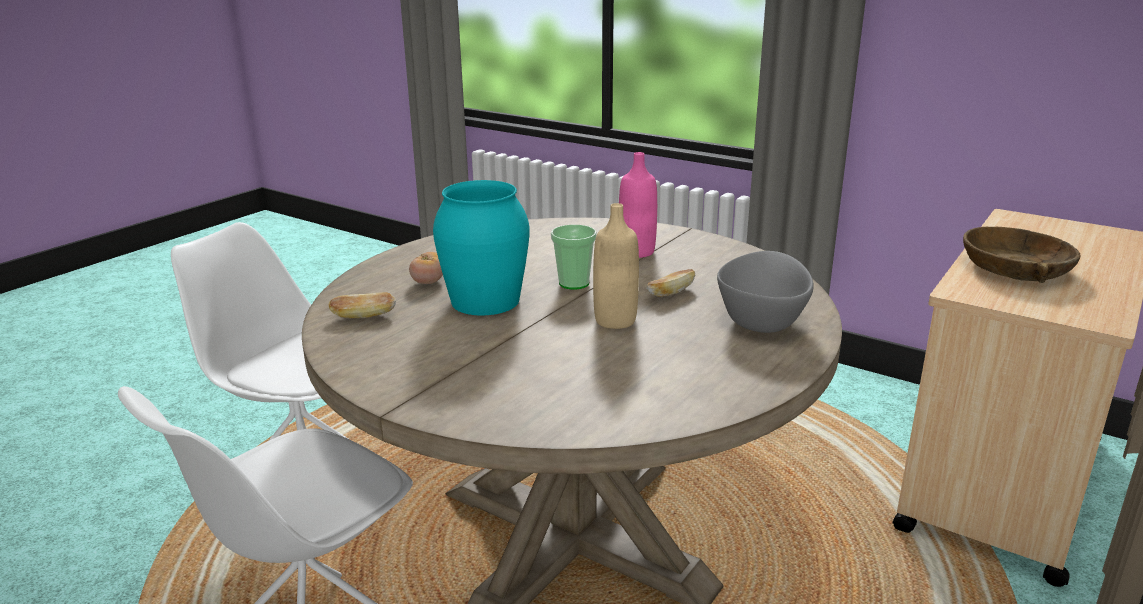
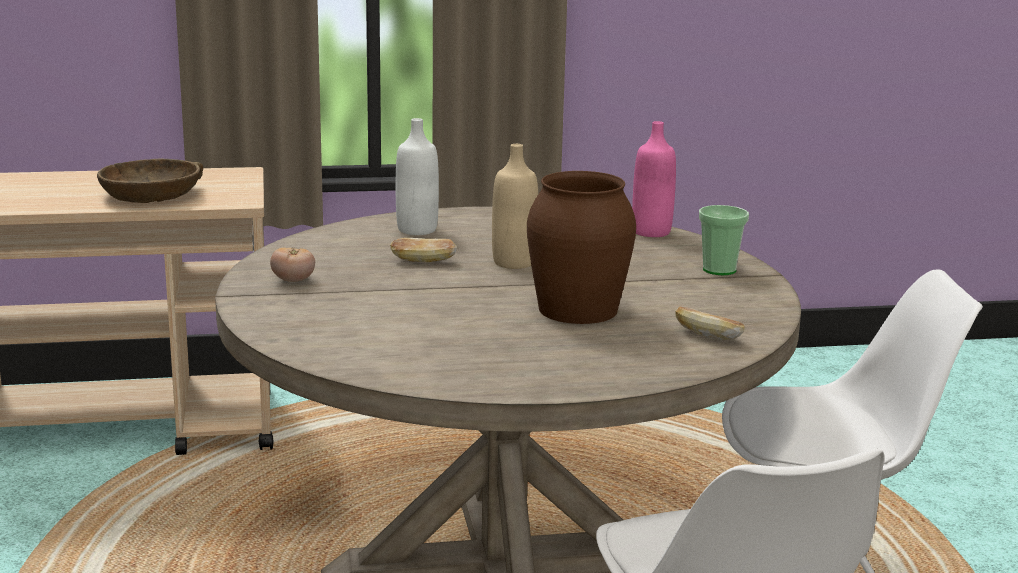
camera: 135 degrees left, 5 degrees down
tomato [409,252,443,284] -> tomato moved to [270,247,315,282]
turquoise vase [433,180,530,315] -> brown vase [527,171,636,324]
cup [551,225,597,290] -> cup moved to [699,205,749,275]
pink bottle [619,152,657,258] -> pink bottle moved to [632,121,676,237]
grey bowl [717,251,814,333] -> white bottle [396,118,439,235]

